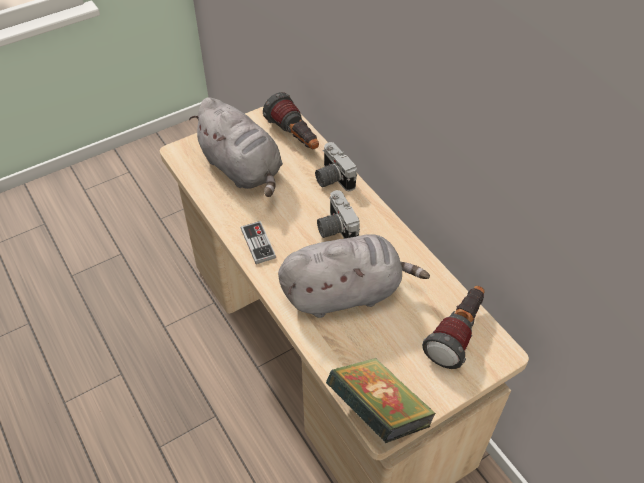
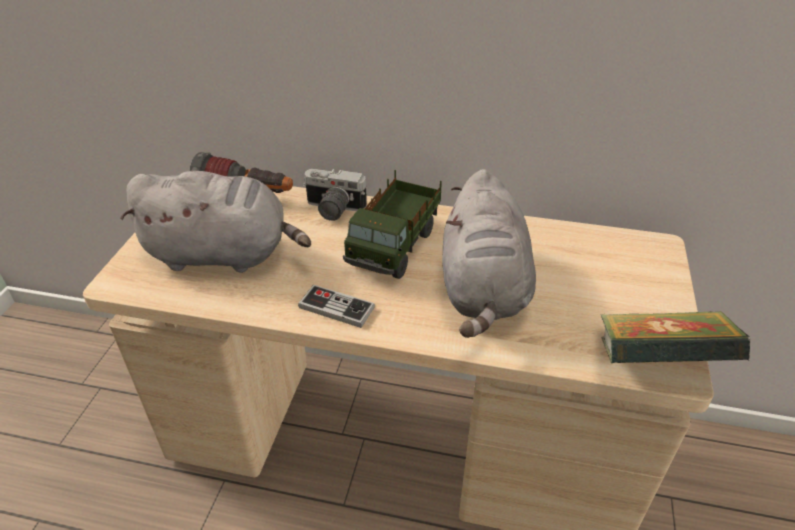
camera: 45 degrees left, 10 degrees down
grey plush toy [278,234,430,318] -> grey plush toy turned 150 degrees clockwise [442,169,536,338]
camera [317,190,360,239] -> toy truck [343,170,442,279]
flashlight [422,286,485,369] -> none

